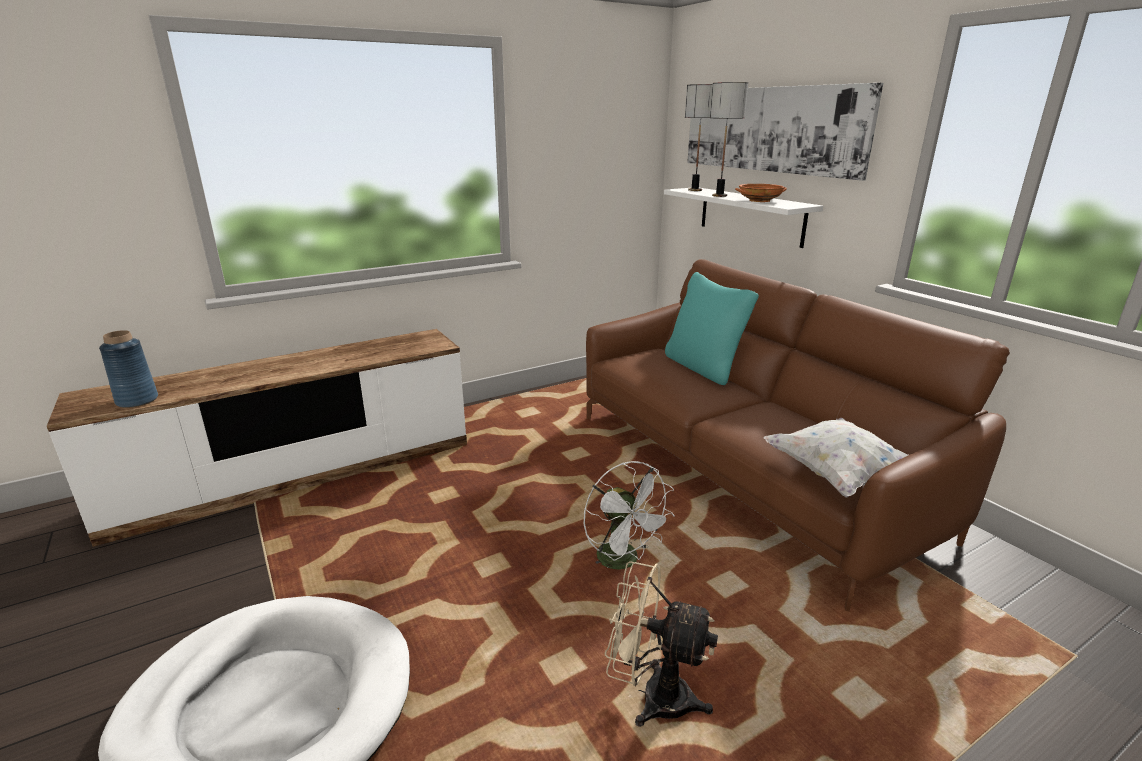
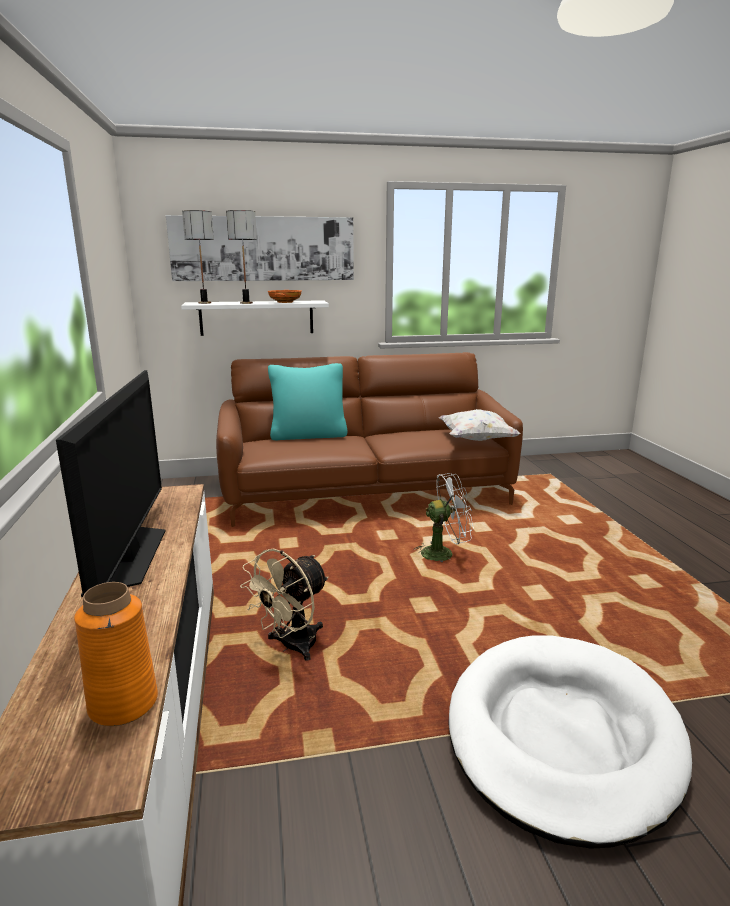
camera: 70 degrees left, 5 degrees down
blue vase [99,330,158,408] -> orange vase [74,582,158,726]
beige fan [604,561,718,727] -> beige fan moved to [240,549,329,661]
none -> television [56,370,165,597]

